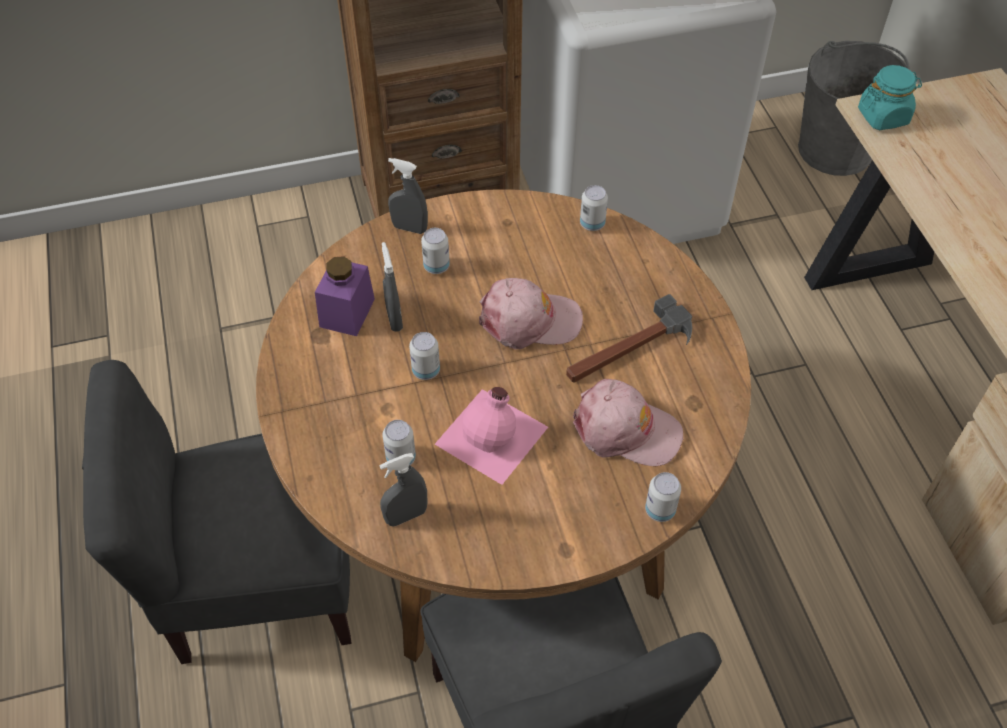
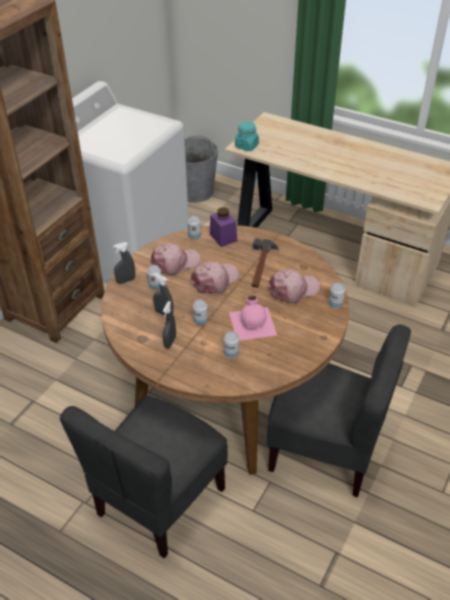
camera: 45 degrees left, 10 degrees down
purple jar [315,256,375,336] -> purple jar moved to [210,207,237,247]
grey spray bottle [380,453,428,526] -> grey spray bottle moved to [163,301,176,349]
none -> pink cap [149,243,200,275]

